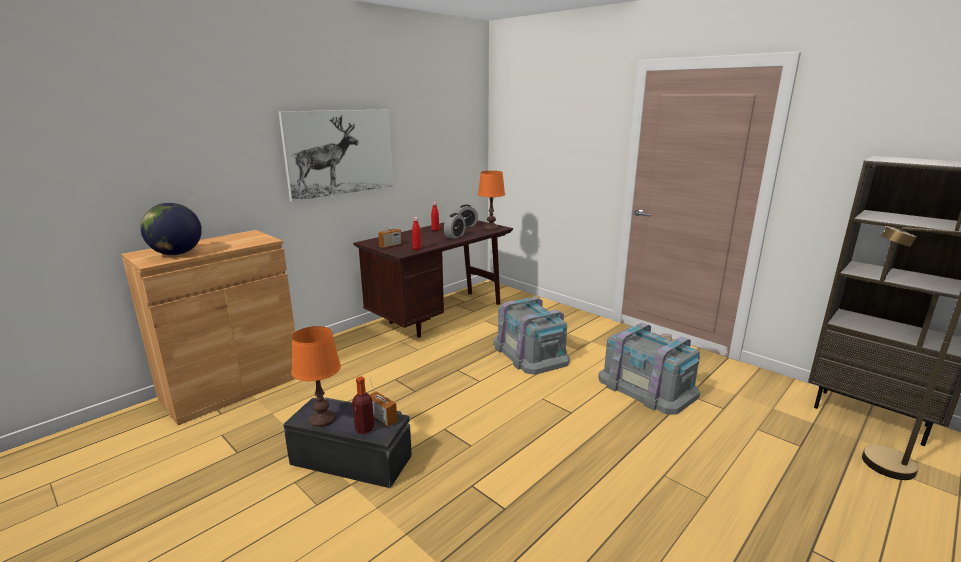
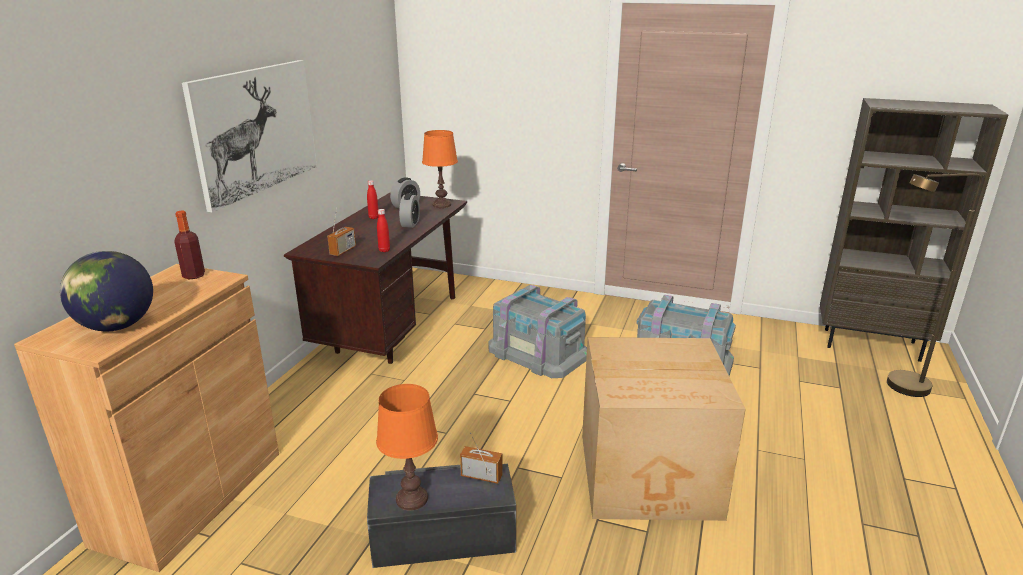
camera: 25 degrees left, 5 degrees up
bottle [352,376,374,434] -> bottle moved to [174,211,205,279]
none -> cardboard box [582,337,746,521]

